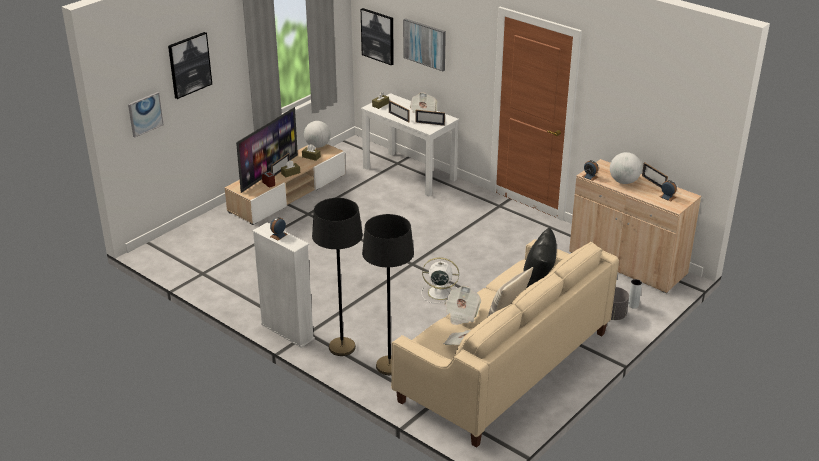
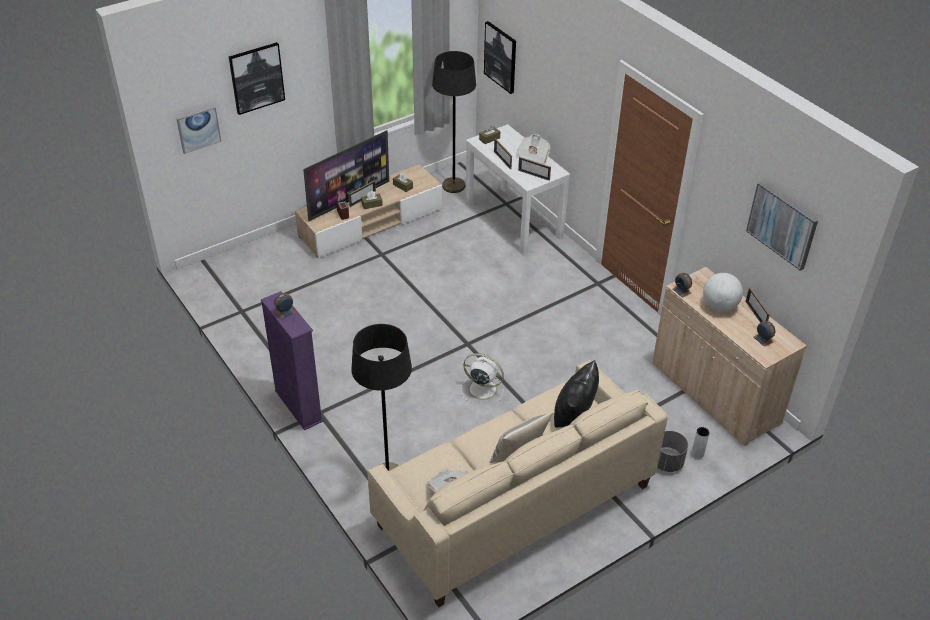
camera: 15 degrees right, 10 degrees up
white bookcase [252,223,315,348] -> purple bookcase [261,291,324,430]
globe [304,121,331,148] -> none
black floor lamp [312,198,363,356] -> black floor lamp moved to [432,51,476,193]
picture [403,18,446,71] -> picture moved to [746,182,818,271]
newspaper [445,286,481,325] -> none

